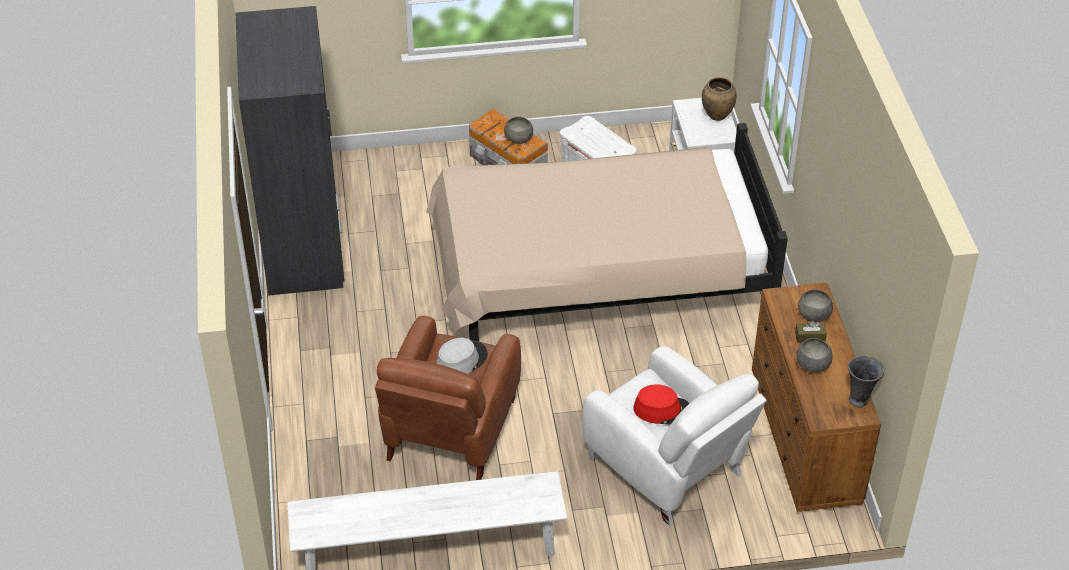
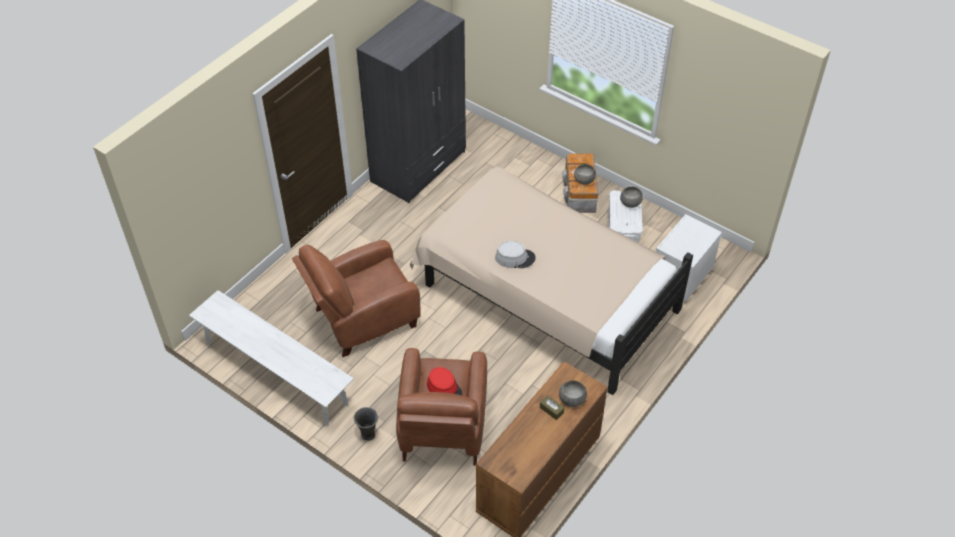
camera: 45 degrees right, 5 degrees up
grey hat [436,338,488,374] -> grey hat moved to [495,241,536,268]
white armchair [583,346,767,527] -> brown armchair [396,348,487,466]
brown vase [702,77,737,121] -> none
grey bowl [796,338,833,372] -> grey bowl moved to [620,187,643,208]
grey vase [848,355,884,408] -> grey vase moved to [354,407,378,441]

